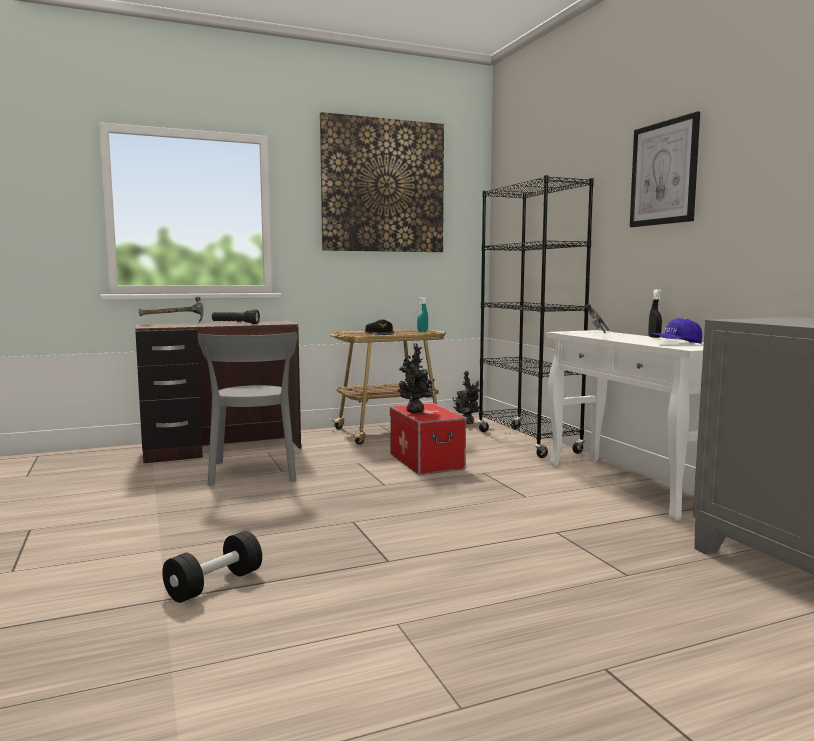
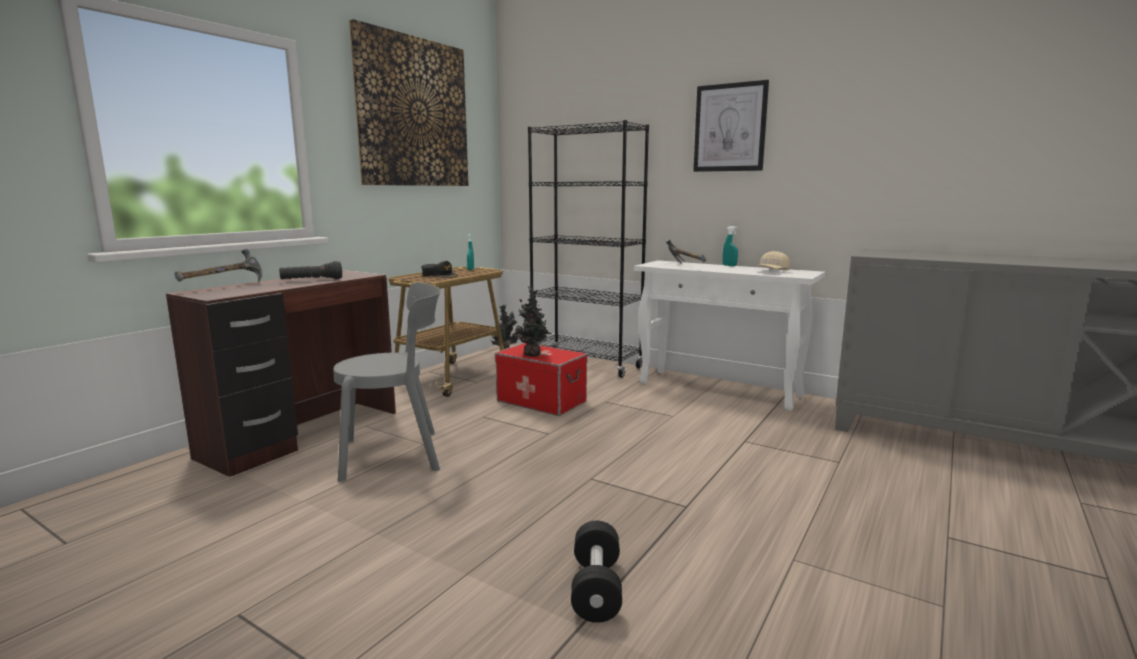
camera: 35 degrees left, 5 degrees up
grey chair [198,332,297,486] -> grey chair turned 60 degrees counterclockwise [333,282,441,482]
black spray bottle [648,289,662,338] -> turquoise spray bottle [722,226,738,266]
blue cap [650,318,702,344] -> beige cap [755,251,791,271]

